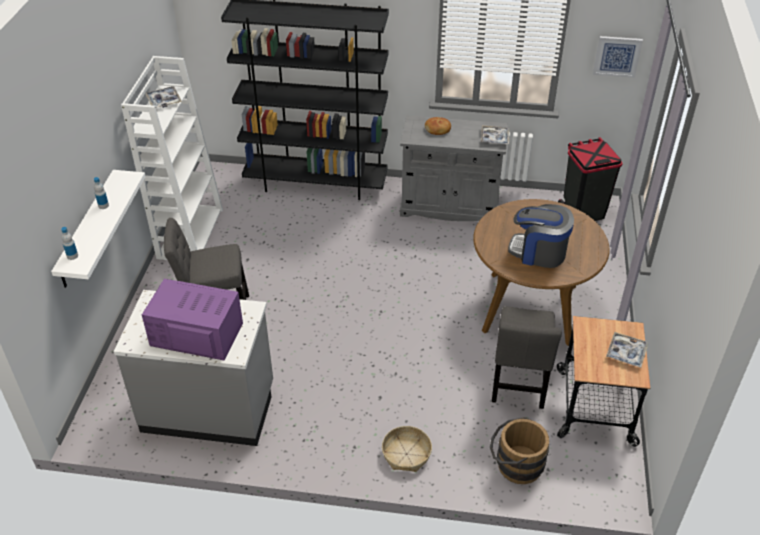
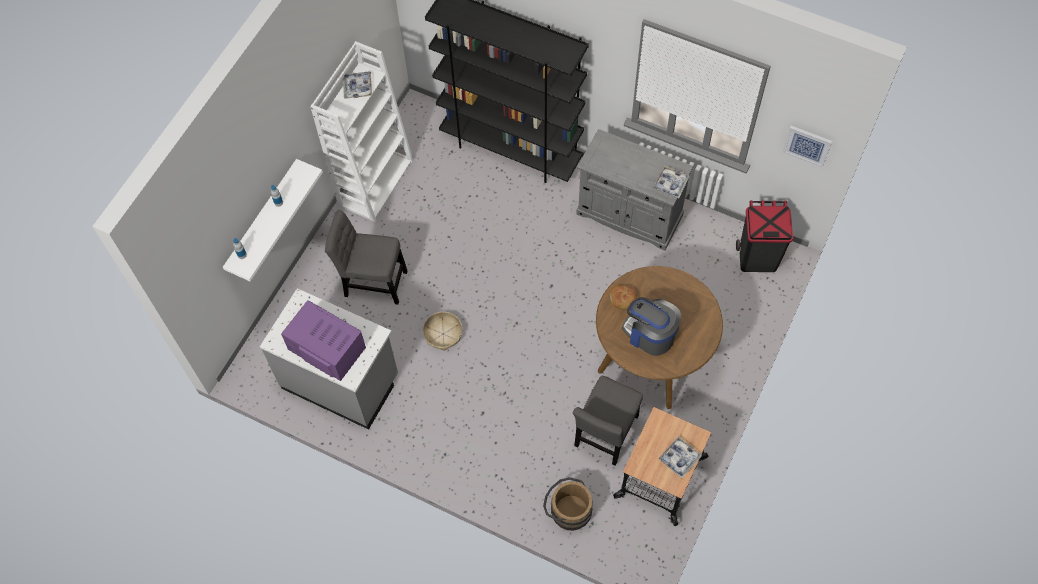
camera: 20 degrees right, 20 degrees up
basket [382,426,432,472] -> basket moved to [422,312,462,351]
bread [425,117,451,135] -> bread moved to [610,285,637,309]

